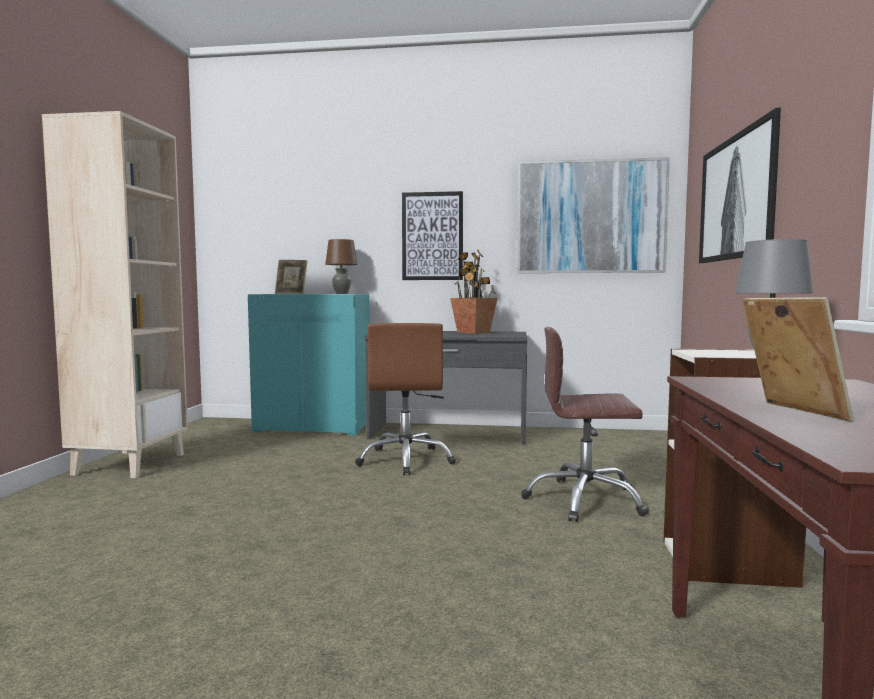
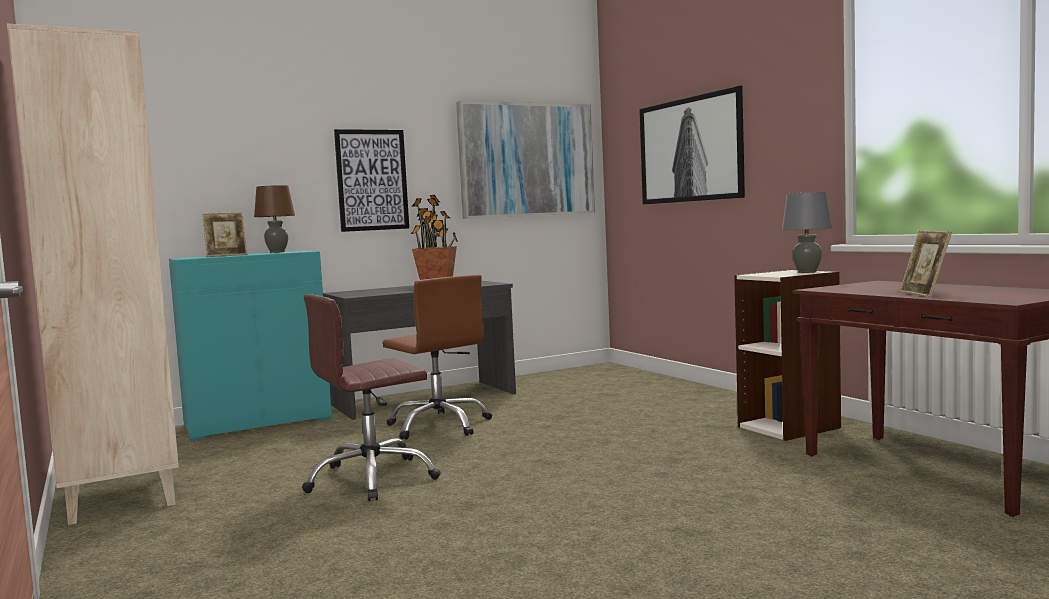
camera: 35 degrees left, 0 degrees up
brown office chair [521,327,649,522] -> brown office chair moved to [302,294,441,501]
picture frame [742,297,854,422] -> picture frame turned 135 degrees counterclockwise [899,230,952,297]

